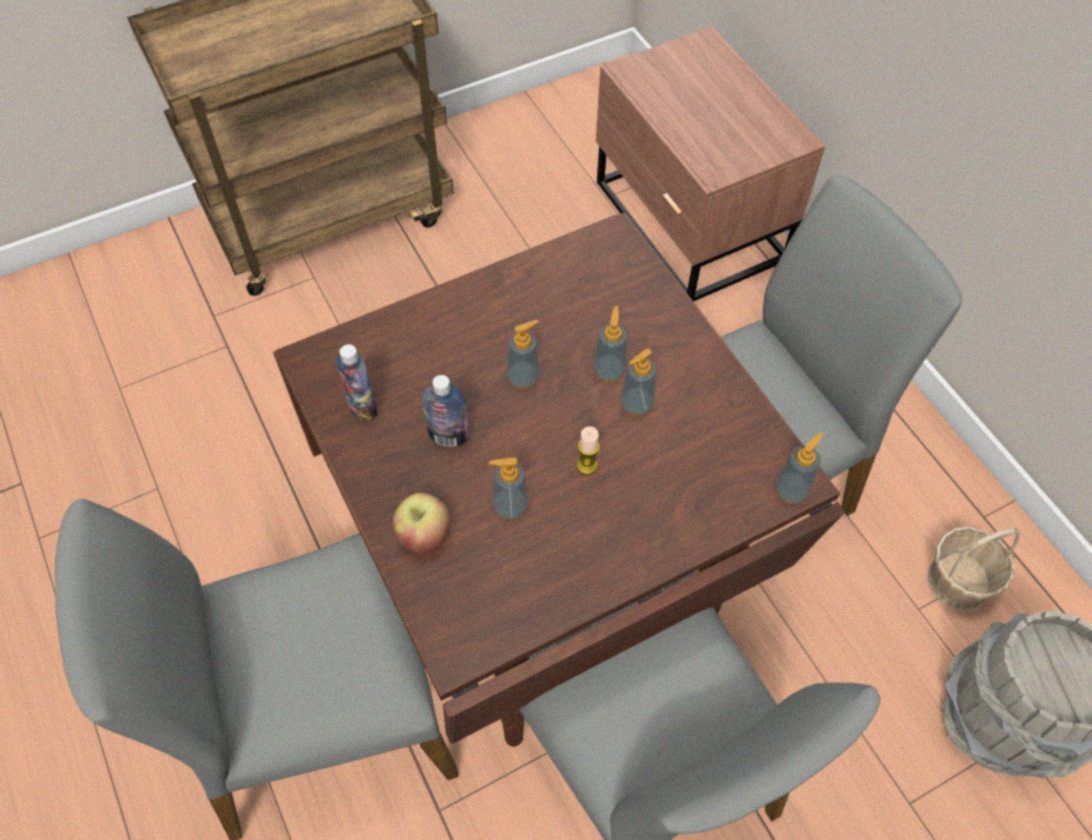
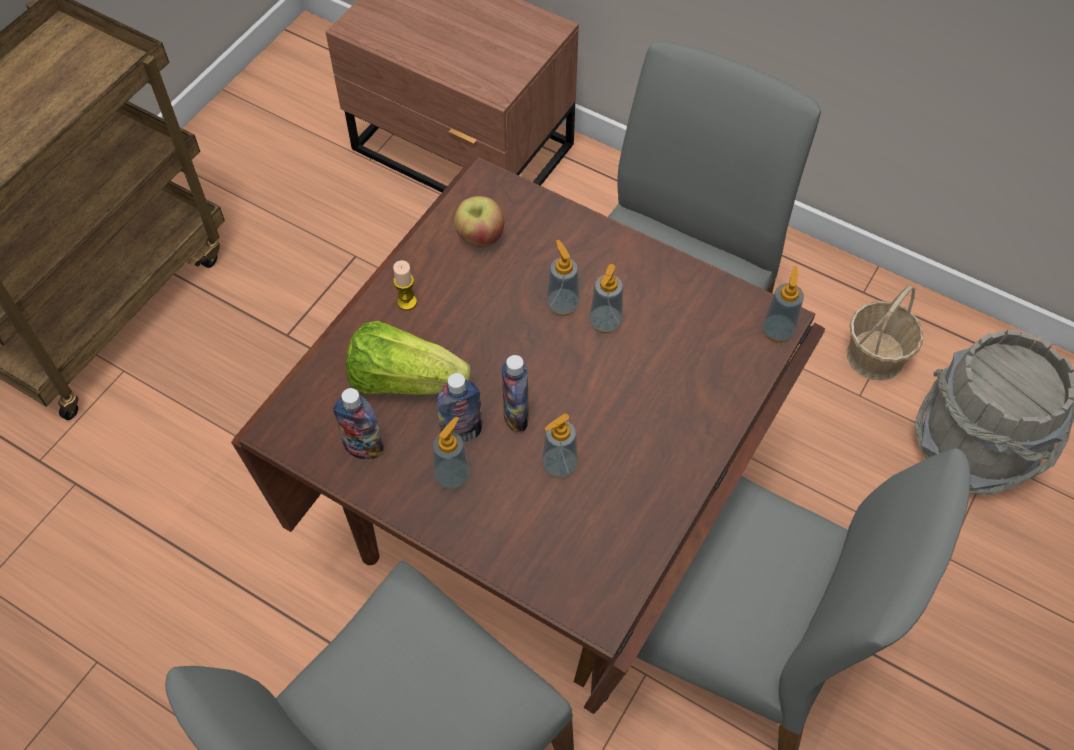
camera: 30 degrees left, 0 degrees up
apple [393,493,450,553] -> apple moved to [454,196,504,247]
soap dispenser [507,320,540,389] -> soap dispenser moved to [432,417,470,490]
candle [577,426,600,475] -> candle moved to [393,260,417,310]
none -> lettuce [346,321,471,395]
none -> bottle [502,355,529,432]

